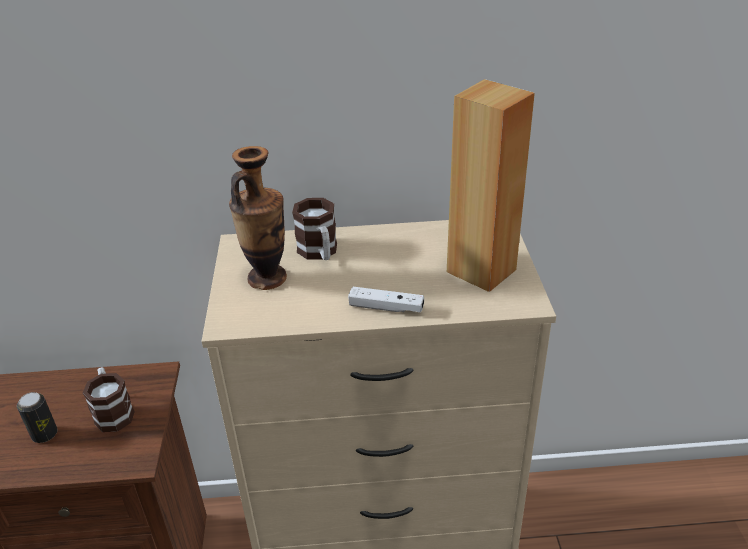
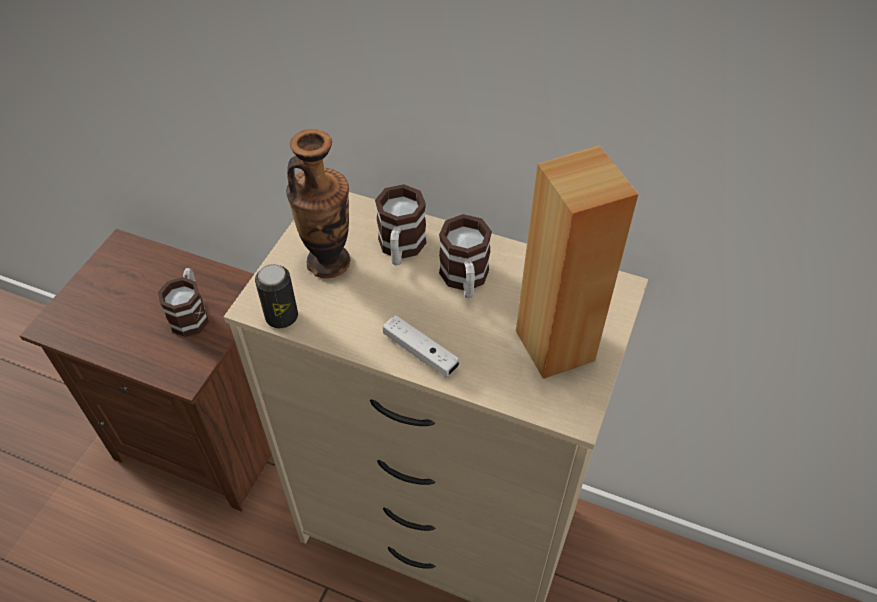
camera: 25 degrees right, 15 degrees up
can [17,392,57,443] -> can moved to [255,264,298,328]
none -> mug [439,214,492,298]

